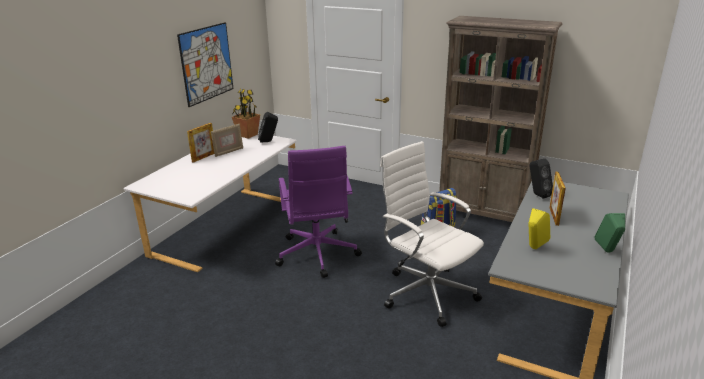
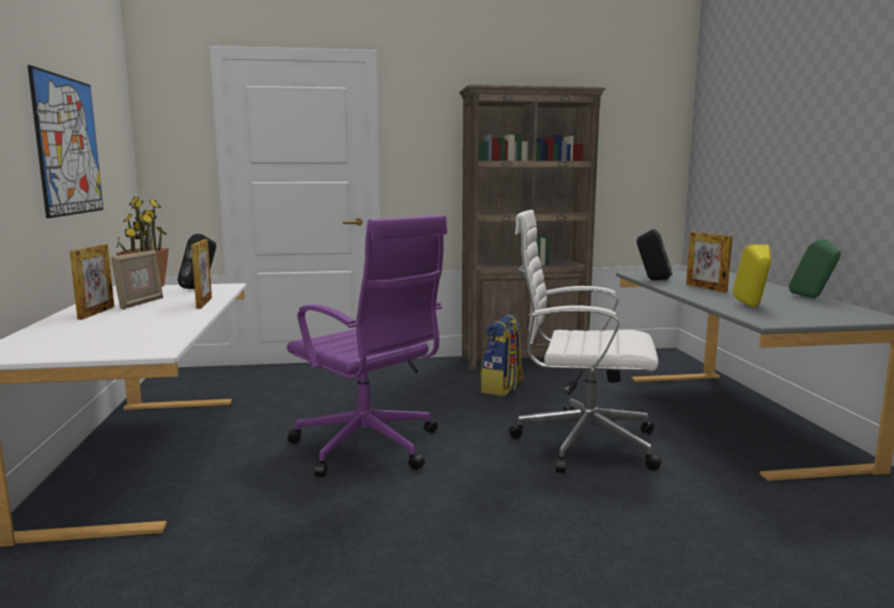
camera: 35 degrees left, 15 degrees down
none -> picture frame [191,239,212,309]

